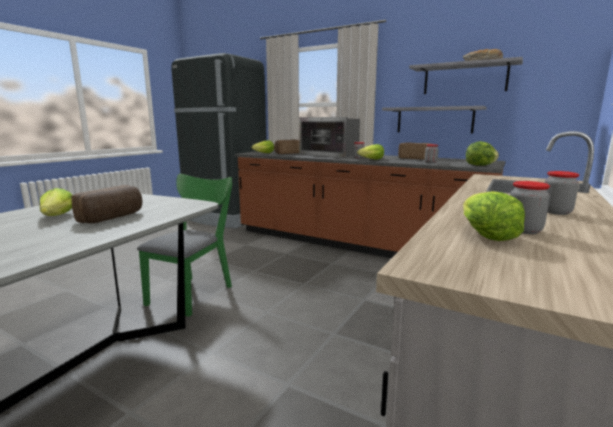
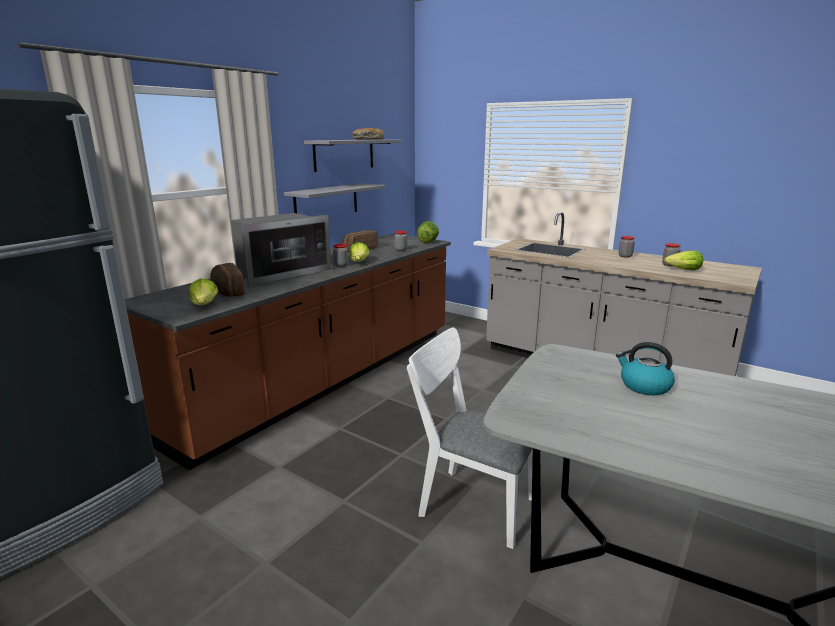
camera: 85 degrees left, 5 degrees up
lettuce [40,188,72,216] -> none
bread [71,185,143,223] -> kettle [616,342,675,395]
green chair [137,174,233,317] -> white chair [407,328,533,549]

